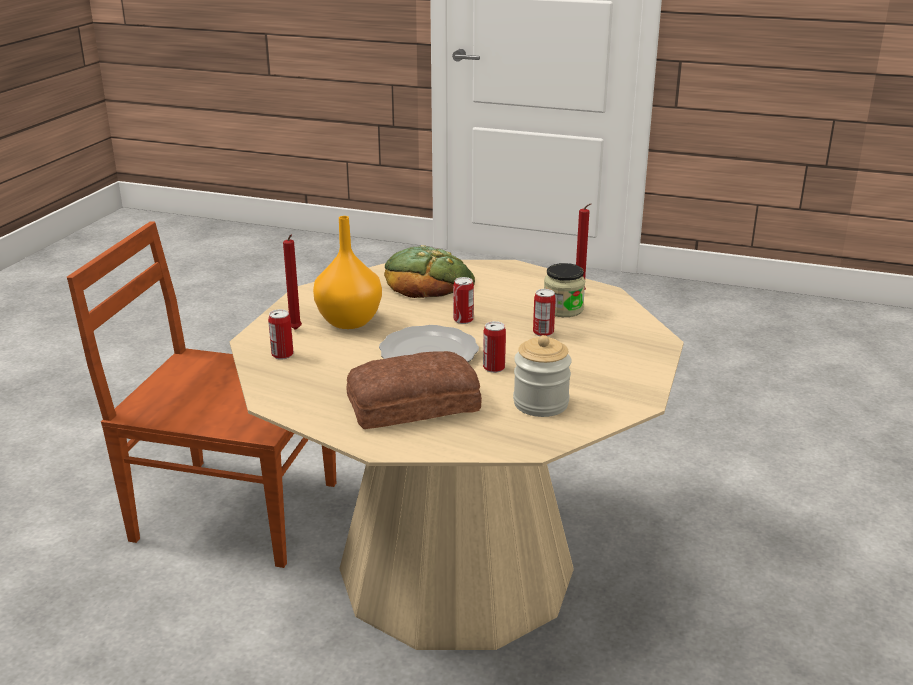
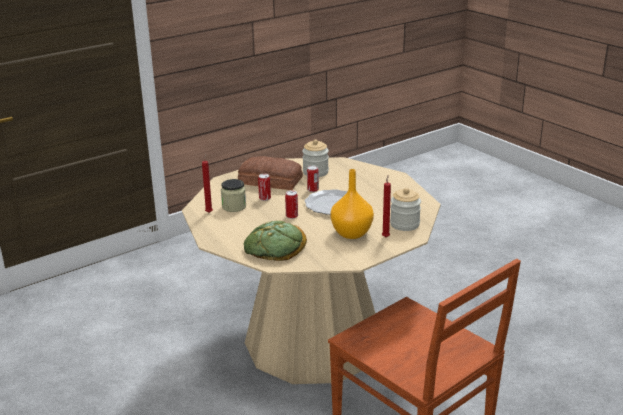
camera: 145 degrees left, 0 degrees up
can [268,309,294,359] -> jar [390,188,421,231]
bread [346,351,482,429] -> bread moved to [238,156,303,190]

